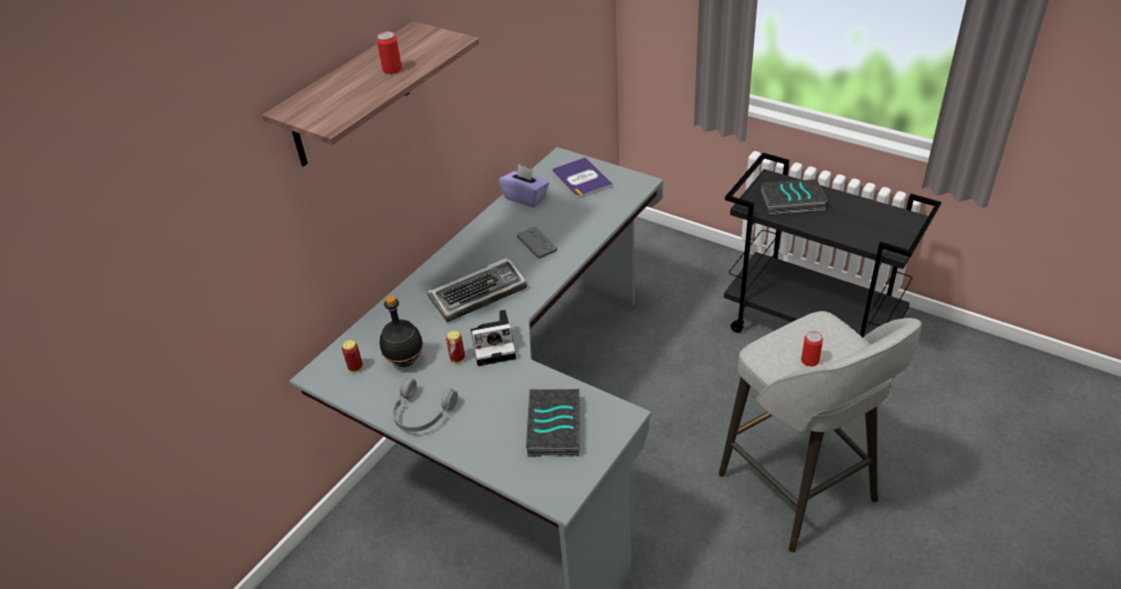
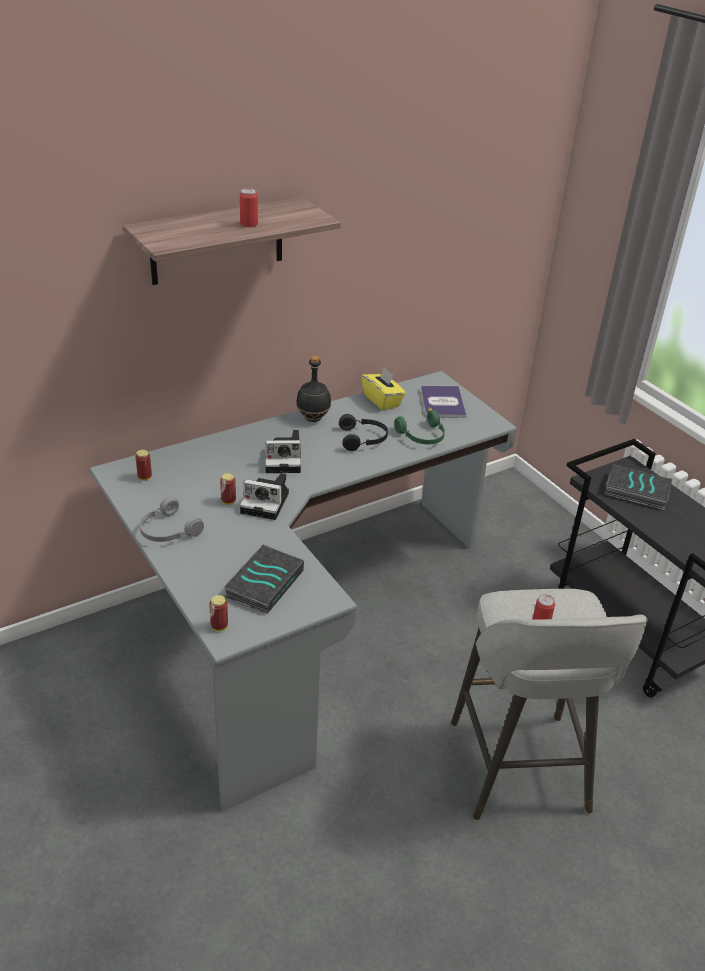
camera: 20 degrees right, 5 degrees down
black bottle [380,296,423,367] -> black bottle moved to [296,356,331,422]
keyboard [427,258,527,322] -> camera [265,430,301,473]
purple tissue box [498,164,549,207] -> yellow tissue box [362,368,406,411]
grey game controller [517,227,557,258] -> black headphones [339,414,388,451]
none -> can [209,595,228,631]
none -> green headphones [394,410,445,444]

